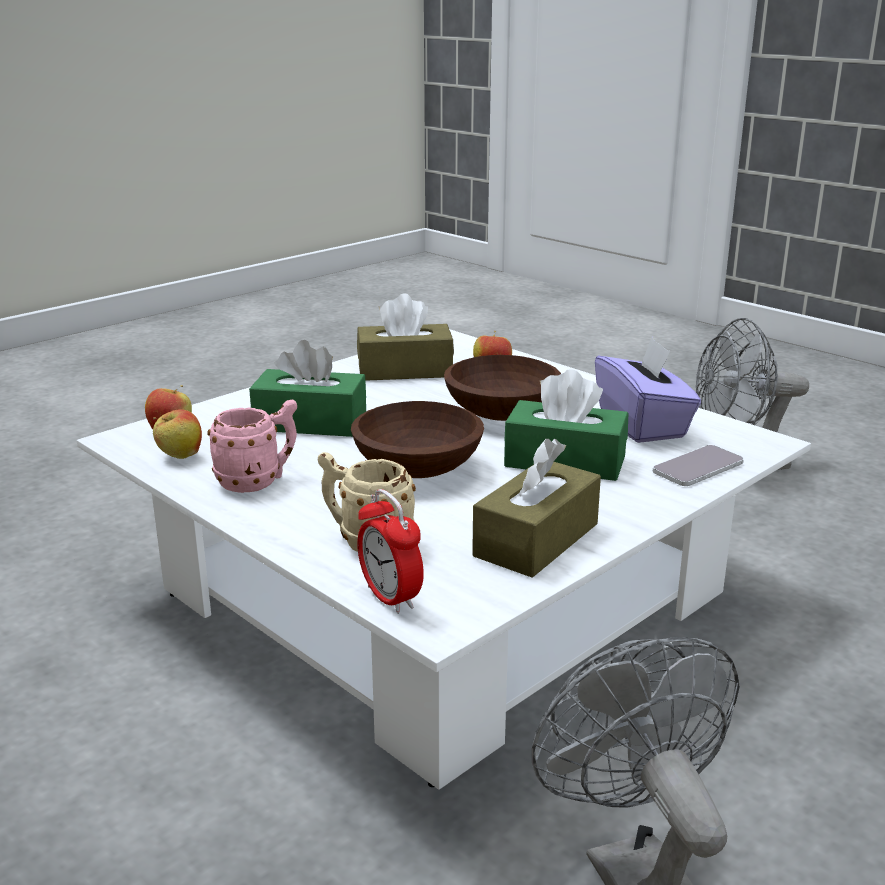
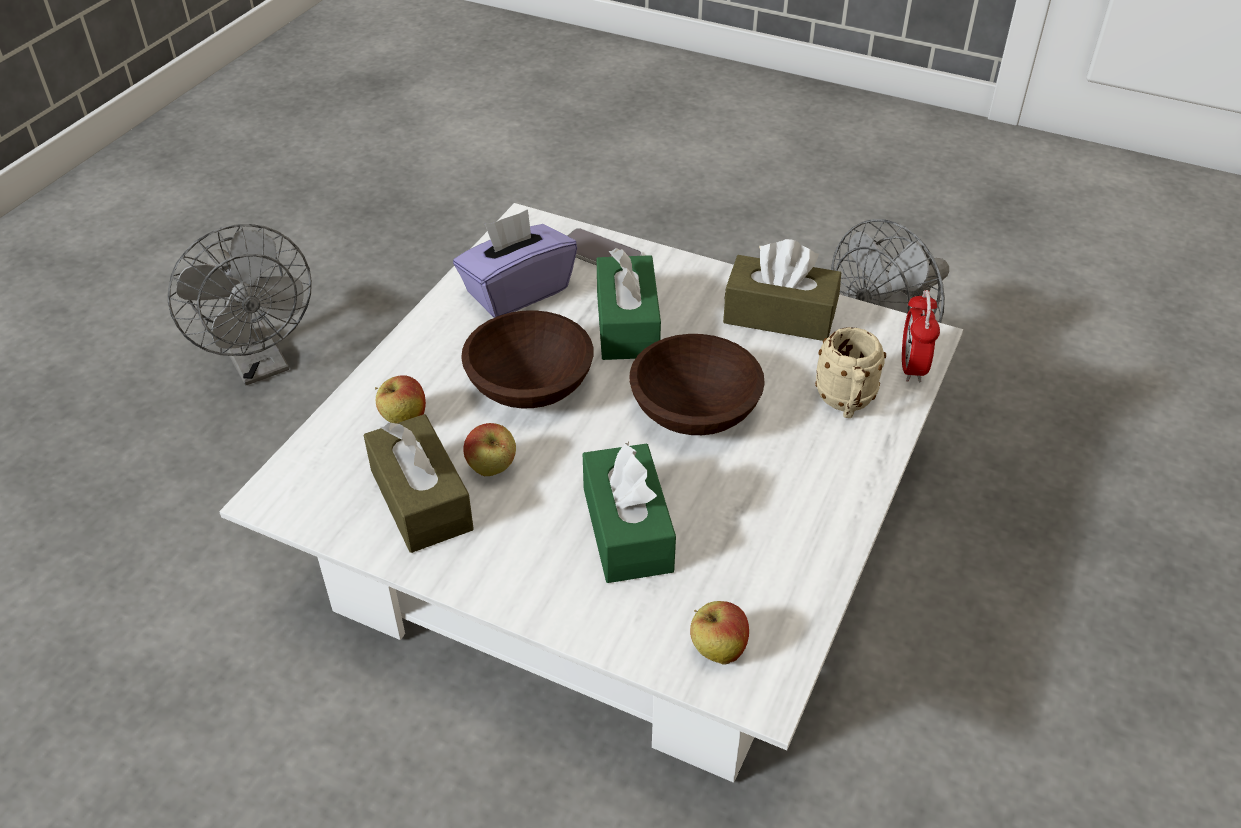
camera: 110 degrees left, 20 degrees up
apple [153,409,202,459] -> apple moved to [463,423,516,476]
pink mug [207,400,297,493] -> none
alarm clock [357,489,424,614] -> alarm clock turned 150 degrees clockwise [902,290,940,383]

